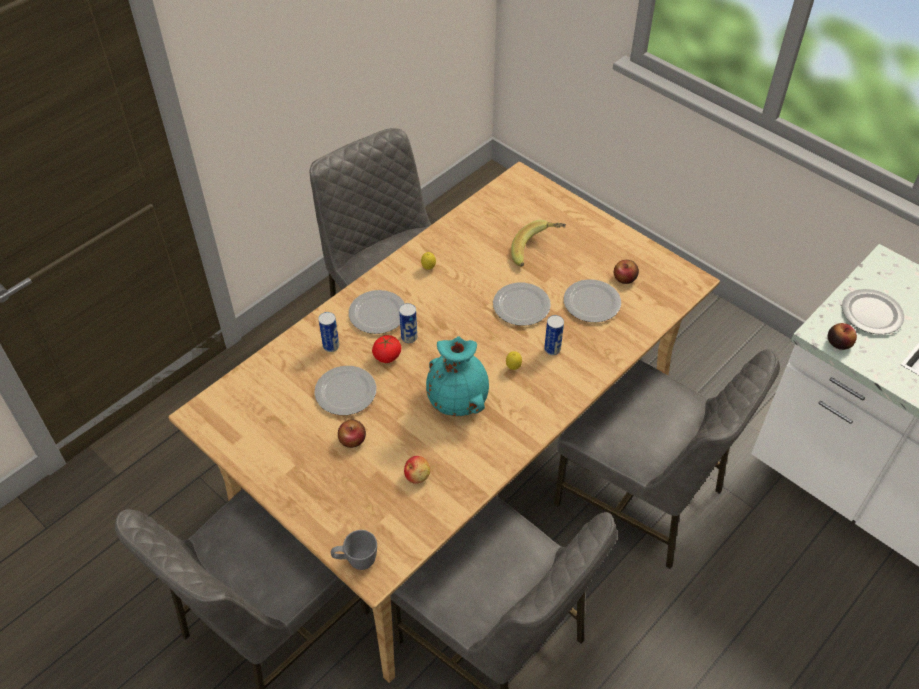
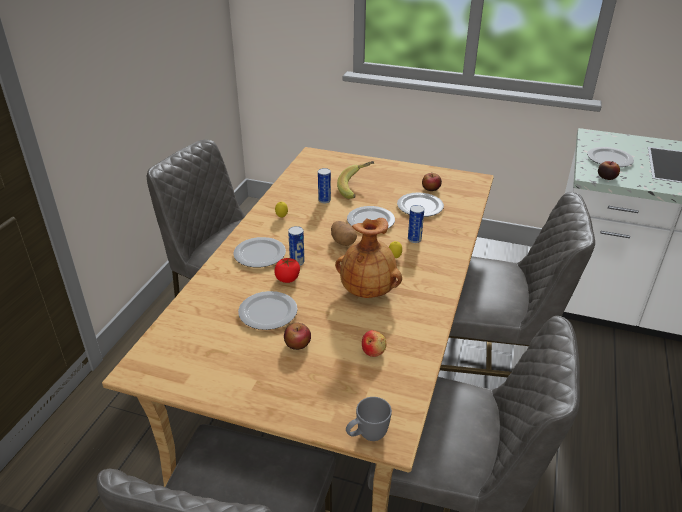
camera: 25 degrees left, 15 degrees down
can [318,312,339,352] -> can moved to [318,168,331,203]
turquoise vase [426,336,489,416] -> brown vase [335,218,402,298]
none -> potato [331,221,357,246]

